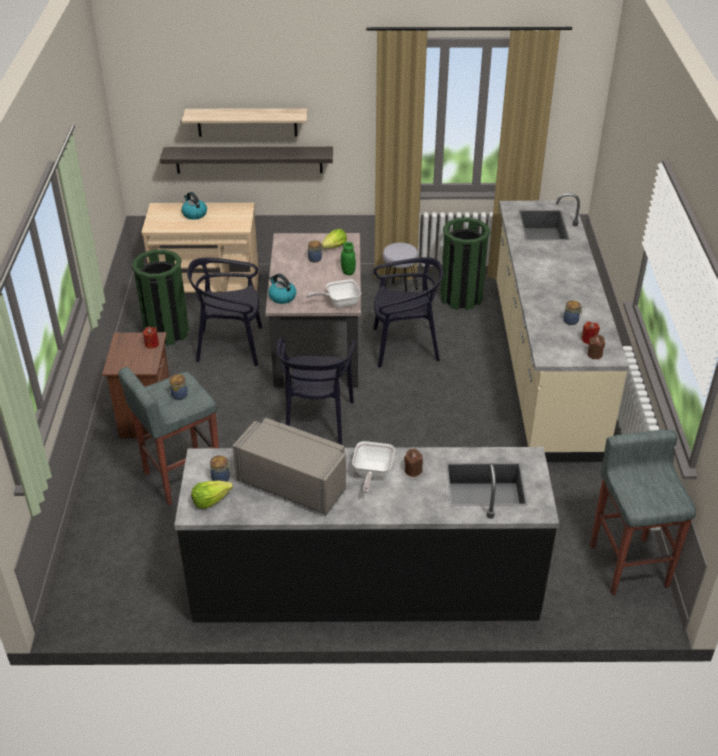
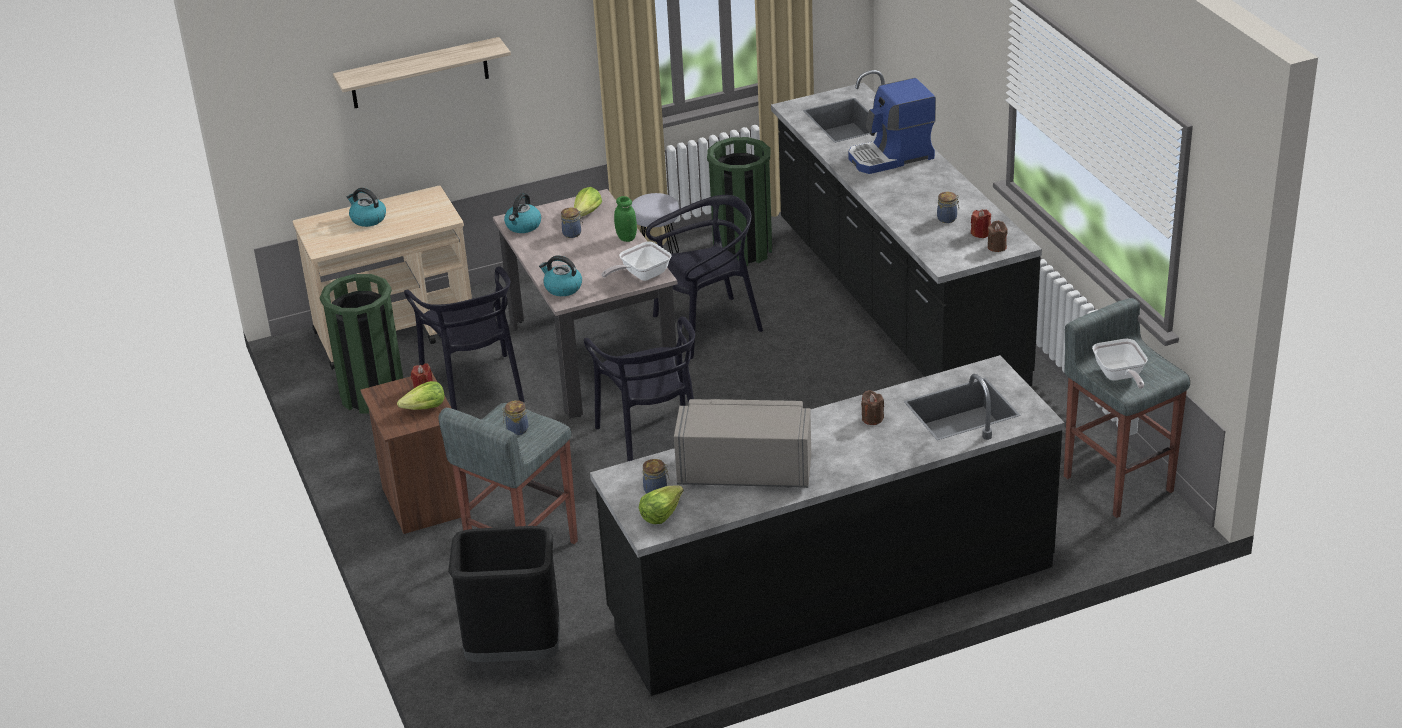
camera: 20 degrees left, 5 degrees down
shelf [160,147,333,174] -> none
black chair [187,258,262,366] -> black chair turned 90 degrees counterclockwise [404,266,524,410]
frying pan [352,441,395,493] -> frying pan moved to [1092,339,1148,389]
beige counter [497,193,629,462] -> black counter [771,70,1042,386]
none -> lettuce [397,381,444,410]
none -> black trash can [448,526,560,662]
none -> kettle [504,193,541,233]
none -> coffee machine [848,78,936,174]

